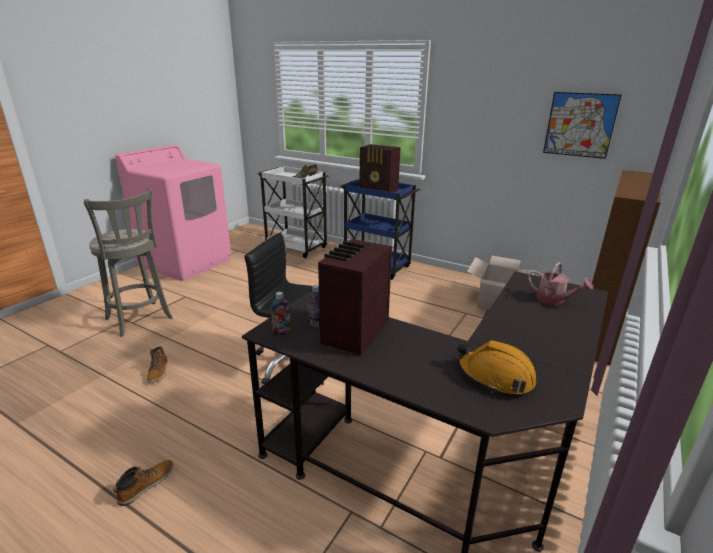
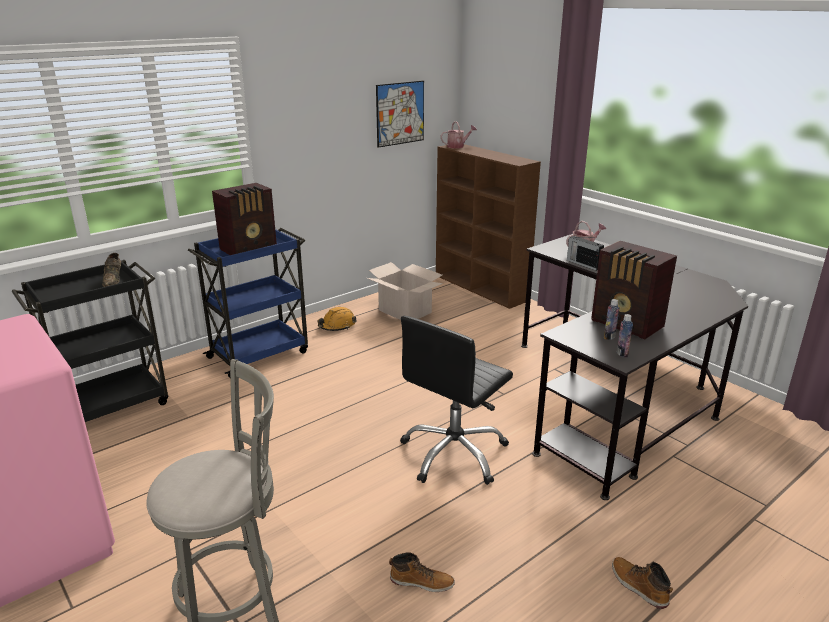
camera: 70 degrees left, 0 degrees up
white cart [258,166,328,258] -> black cart [12,260,168,422]
orange hard hat [457,340,536,394] -> orange hard hat moved to [317,307,357,331]
none -> watering can [441,121,477,149]
none -> radio [567,236,604,271]

